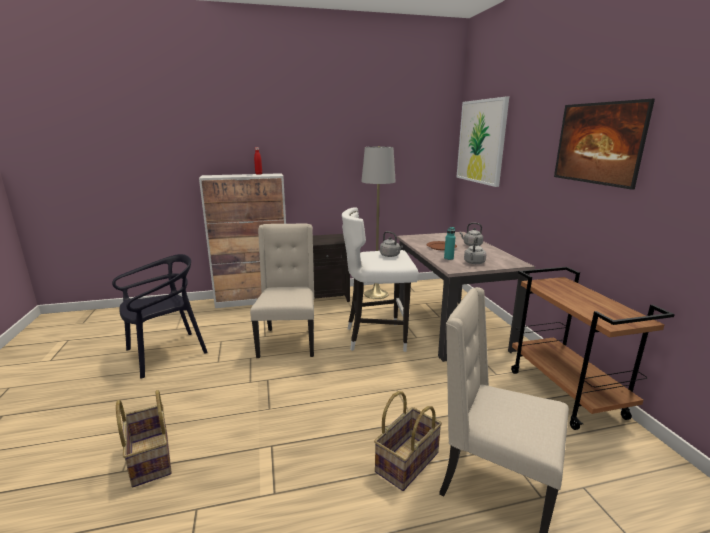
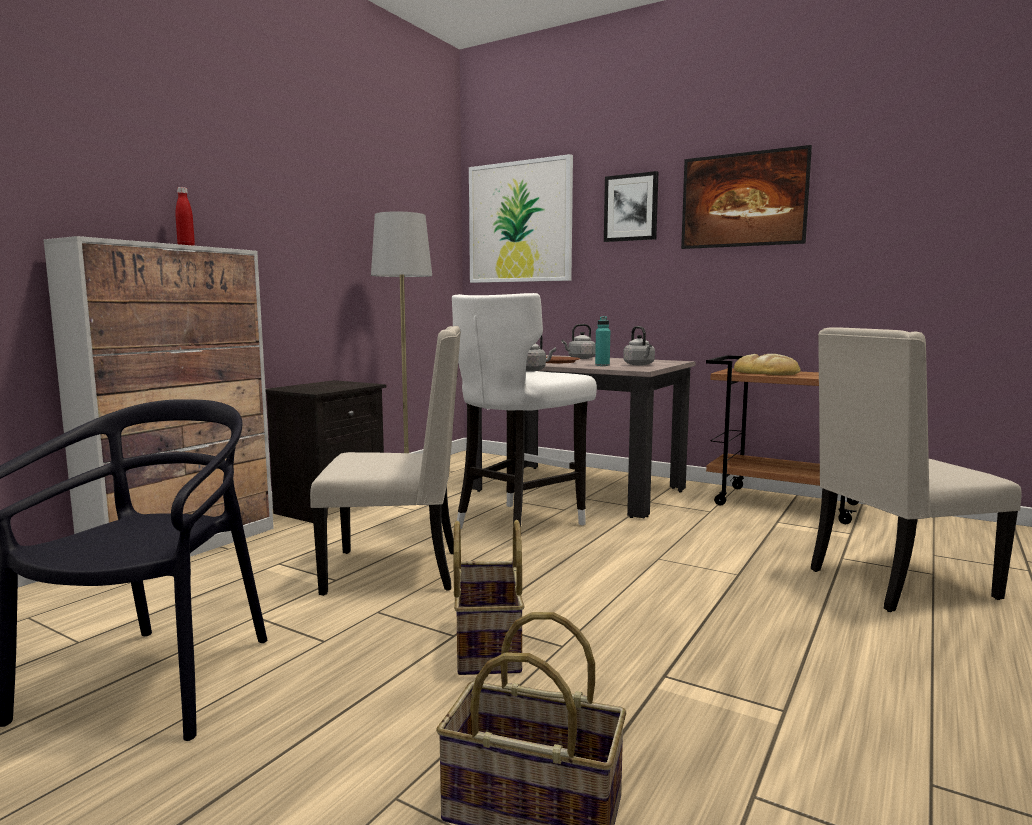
camera: 45 degrees left, 10 degrees down
beige chair [250,224,314,358] -> beige chair turned 135 degrees clockwise [310,326,461,596]
basket [374,391,442,491] -> basket moved to [453,520,525,675]
none -> picture [604,171,658,242]
none -> bread [734,354,801,375]

